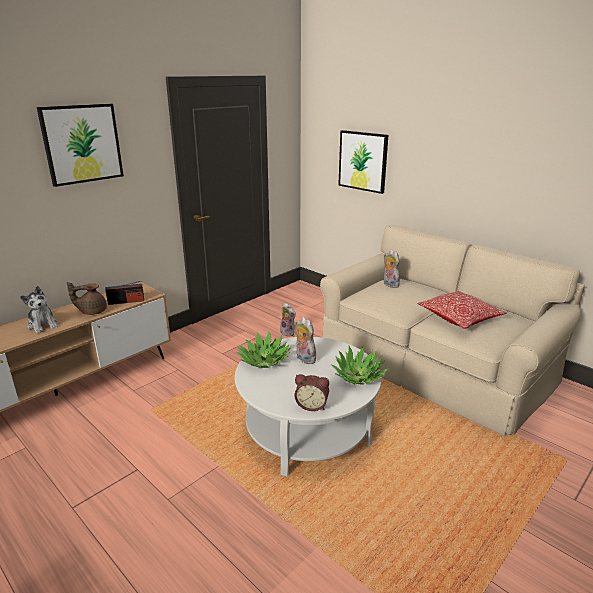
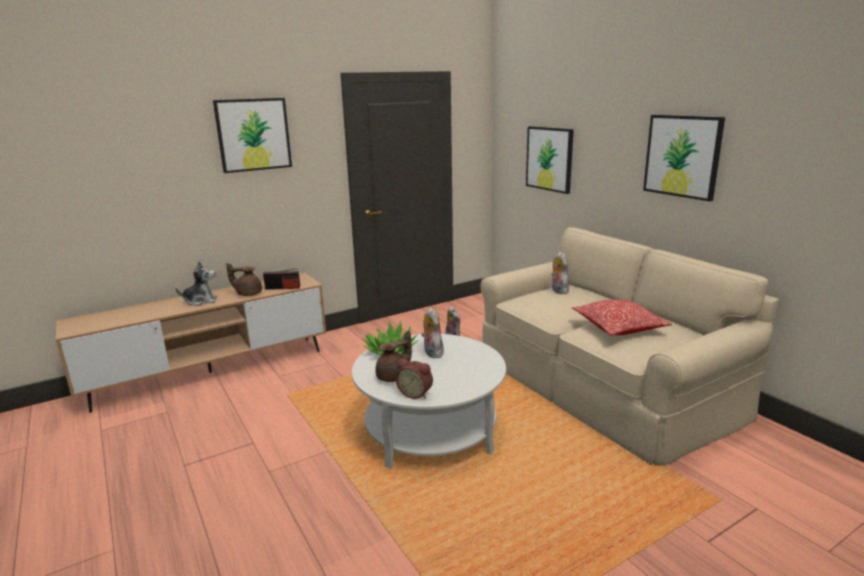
camera: 15 degrees right, 5 degrees down
plush toy [20,286,58,333] -> plush toy turned 75 degrees counterclockwise [176,261,218,306]
potted plant [331,346,389,385] -> none
none -> brown teapot [375,331,412,382]
none -> picture [643,115,725,202]

